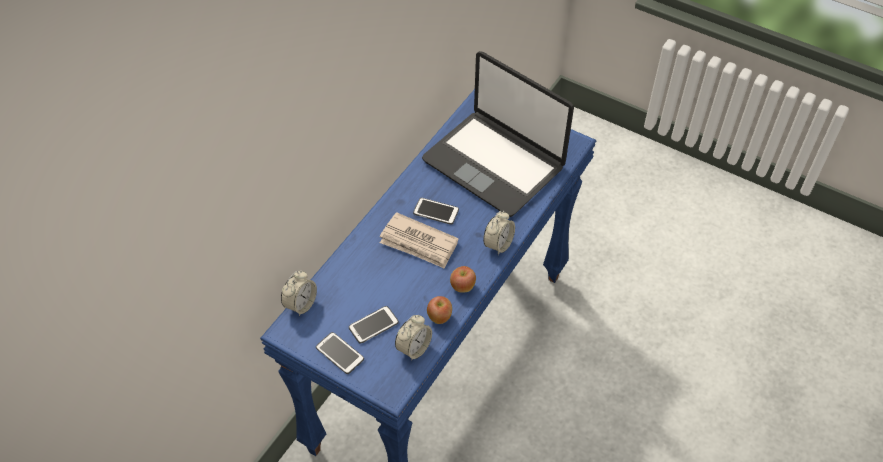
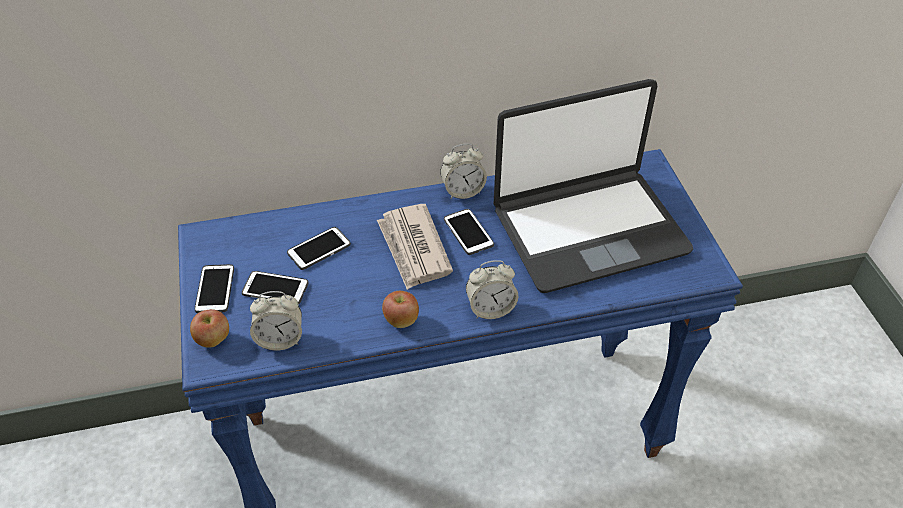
camera: 45 degrees right, 5 degrees down
alarm clock [281,270,317,316] -> alarm clock moved to [440,144,487,199]
laptop [422,51,574,217] -> laptop turned 105 degrees counterclockwise [494,79,693,293]
apple [427,296,452,324] -> apple moved to [190,309,229,348]
none -> phone [287,227,351,270]

